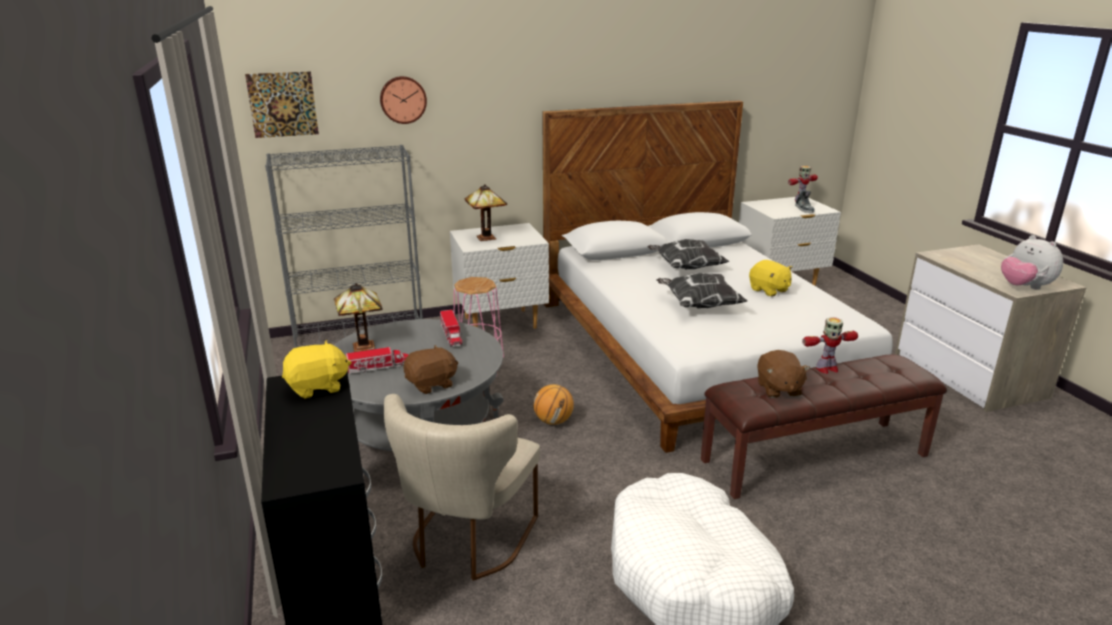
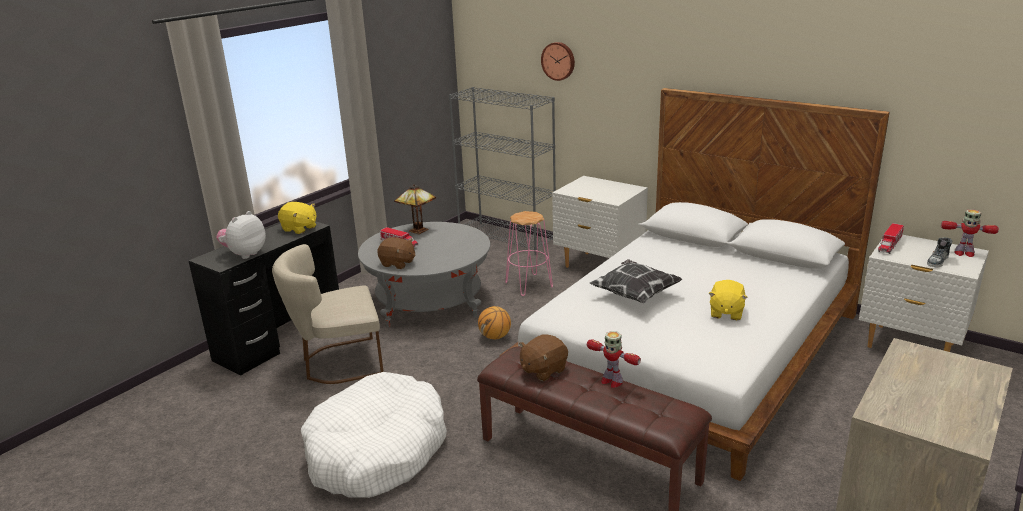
camera: 55 degrees right, 0 degrees up
picture [245,72,319,138] -> none
toy truck [440,310,463,347] -> toy truck moved to [878,223,904,254]
table lamp [465,184,507,241] -> none
pillow [647,239,730,270] -> none
plush toy [1001,235,1063,290] -> plush toy moved to [216,211,266,259]

